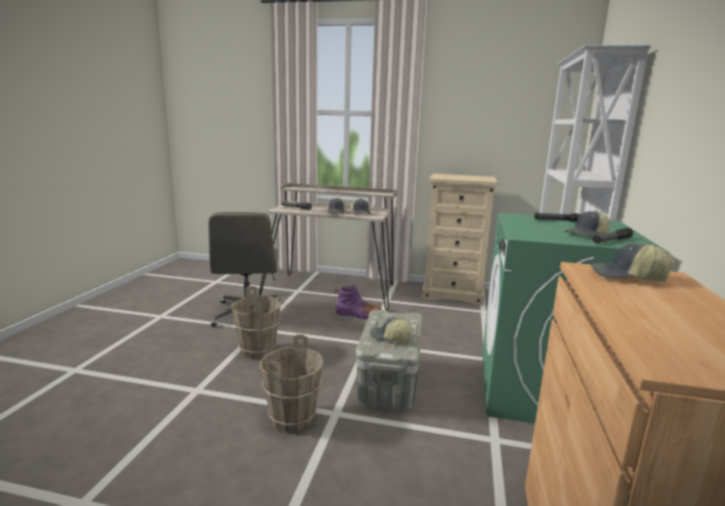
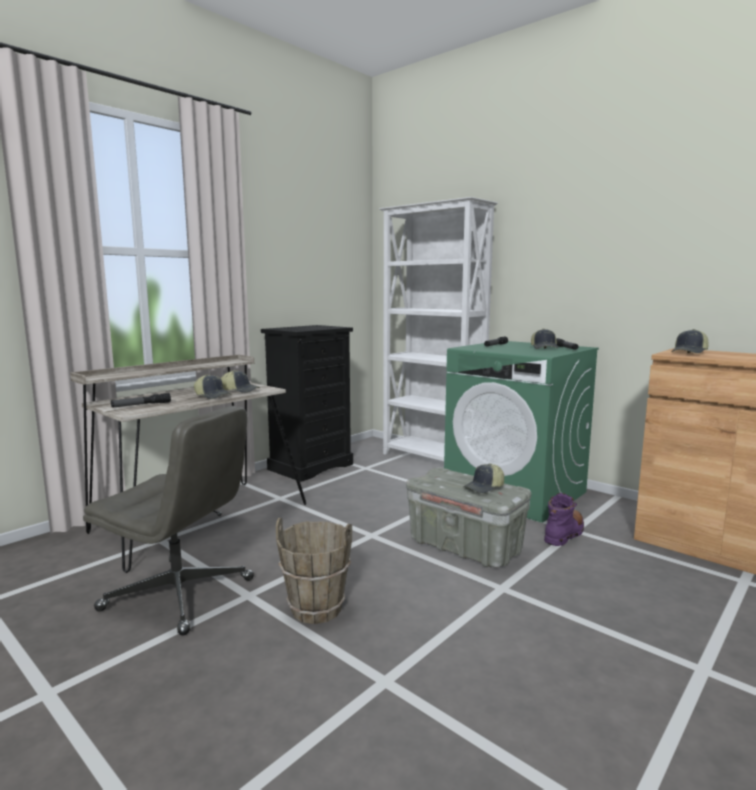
camera: 60 degrees left, 5 degrees down
brown bucket [260,334,324,432] -> none
purple boot [335,285,382,319] -> purple boot moved to [544,493,584,546]
beige dresser [422,174,498,306] -> black dresser [261,325,353,482]

